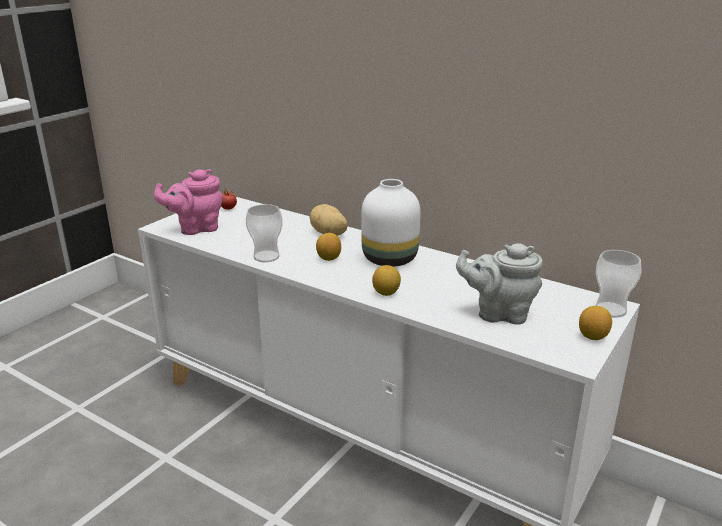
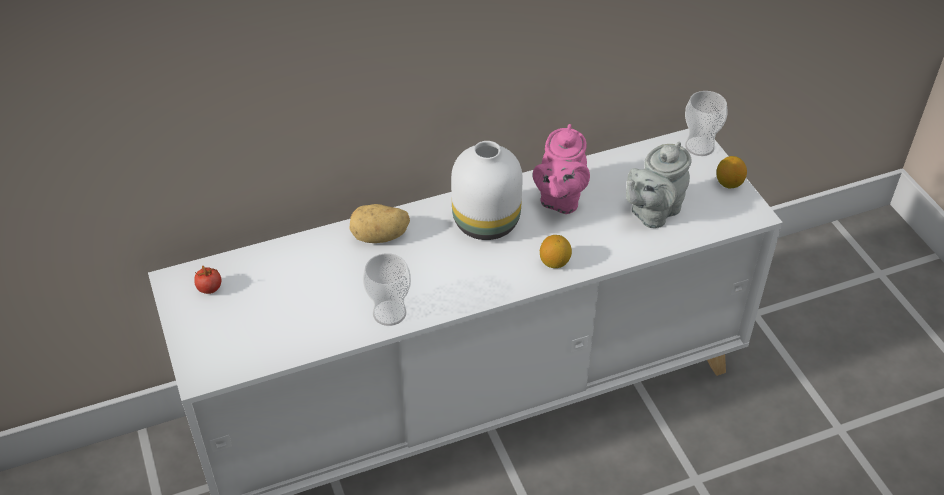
camera: 55 degrees left, 20 degrees up
pink teapot [154,169,223,235] -> pink teapot moved to [533,124,590,214]
lemon [316,233,341,261] -> none

